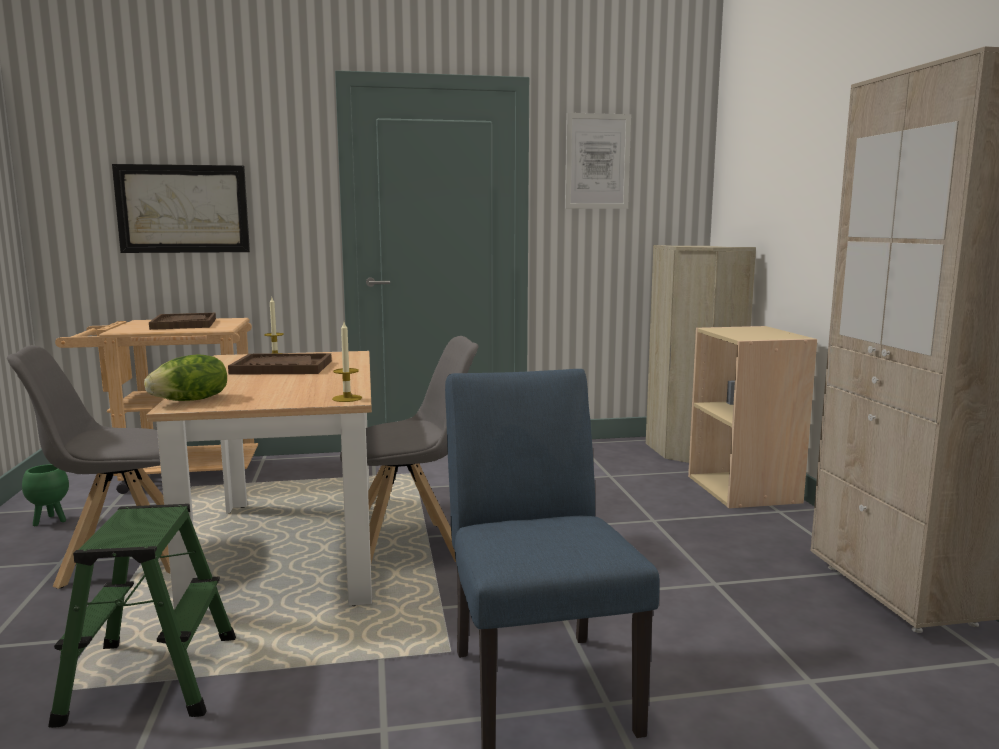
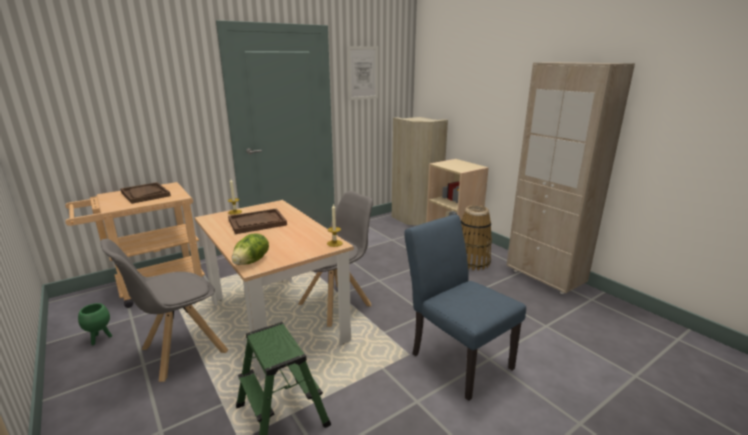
camera: 25 degrees left, 10 degrees up
picture [112,164,250,253] -> none
none -> basket [461,205,492,271]

